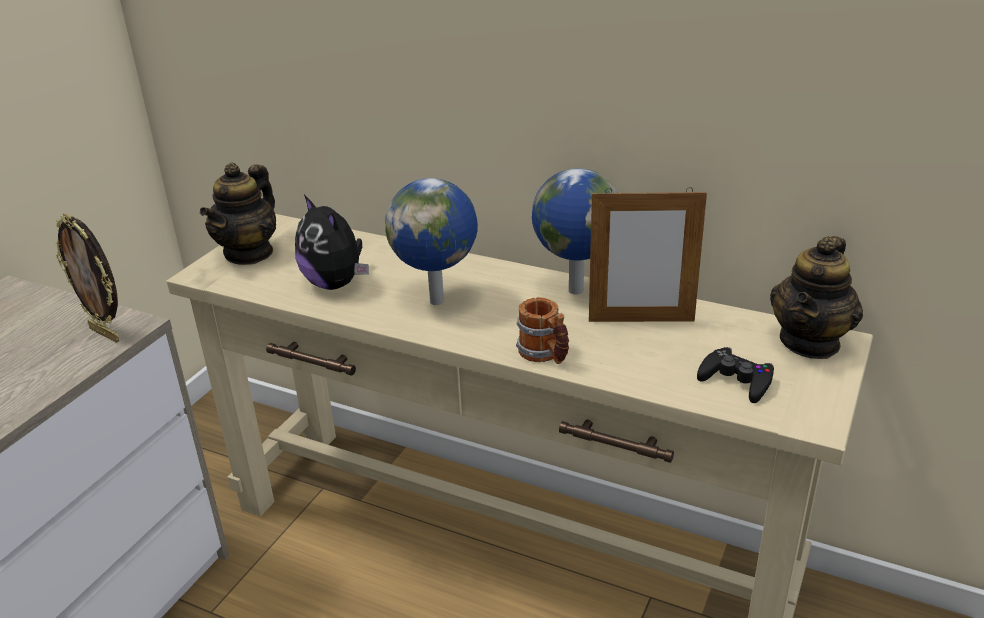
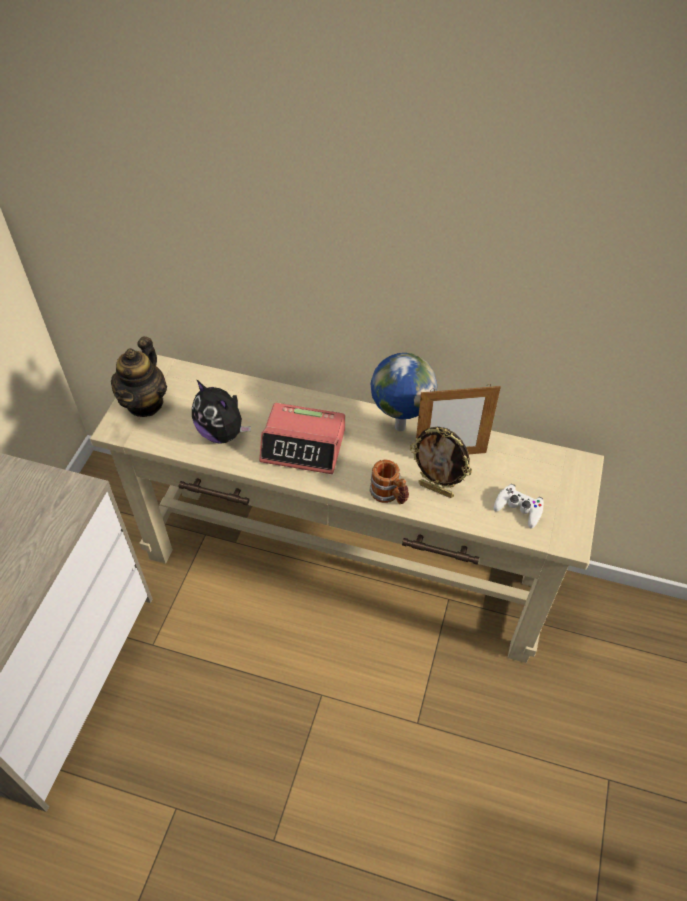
camera: 10 degrees left, 20 degrees up
picture frame [56,214,119,343] -> picture frame moved to [410,427,472,498]
globe [385,178,478,305] -> alarm clock [259,403,345,474]
black game controller [697,347,774,403] -> white game controller [493,484,544,529]
teapot [770,236,863,359] -> none

